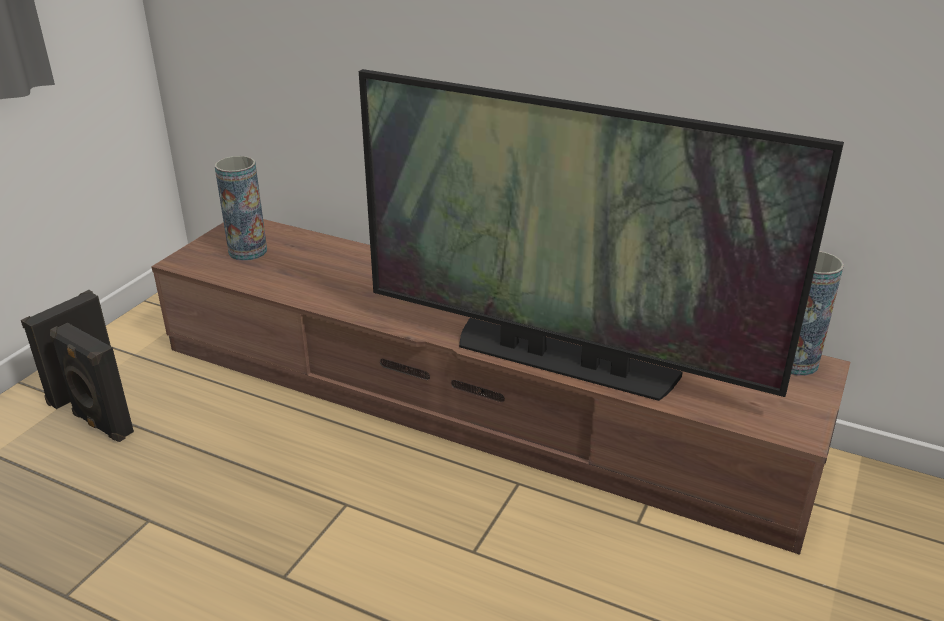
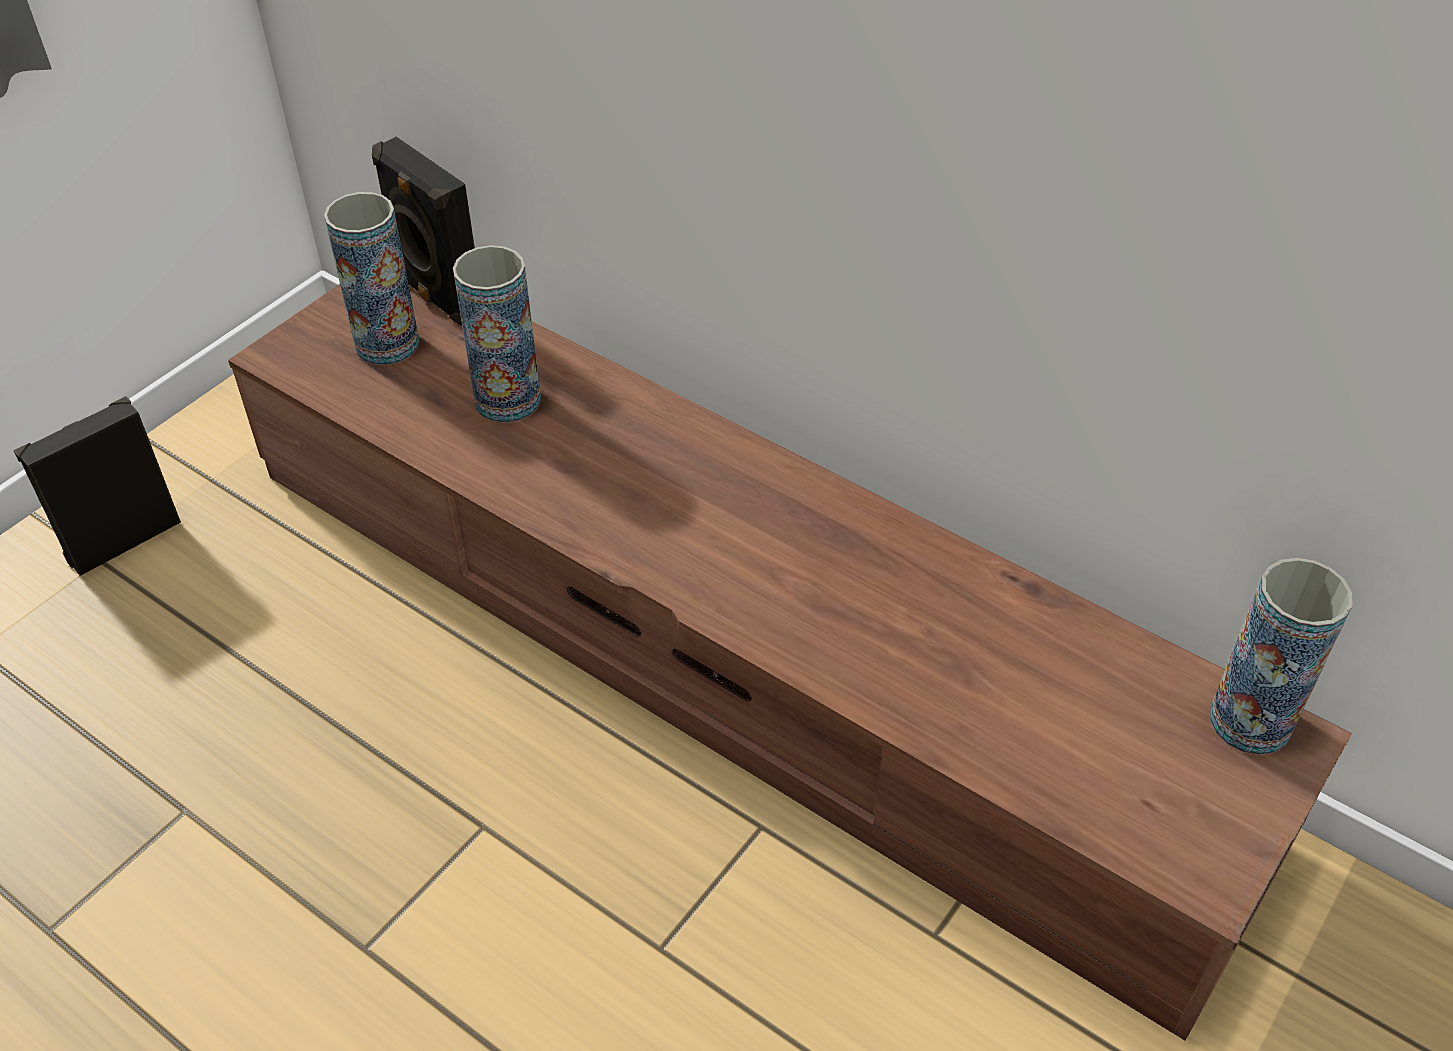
camera: 10 degrees right, 15 degrees up
black speaker [50,323,134,442] -> black speaker moved to [372,137,475,326]
television [359,69,844,401] -> none
none -> vase [453,245,541,423]

